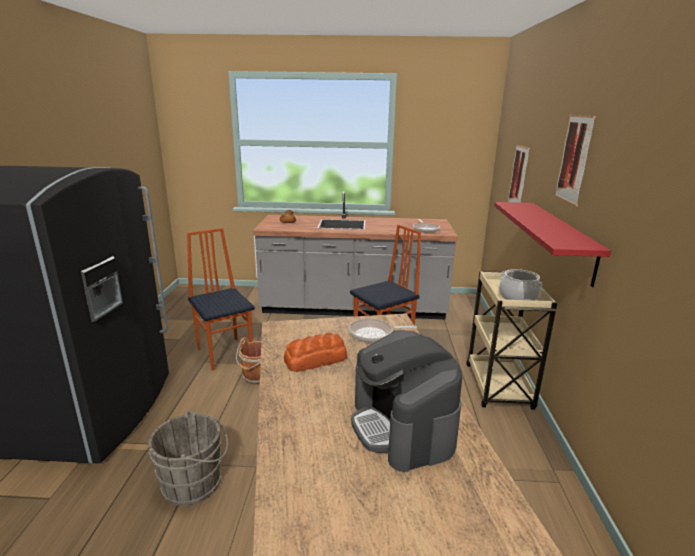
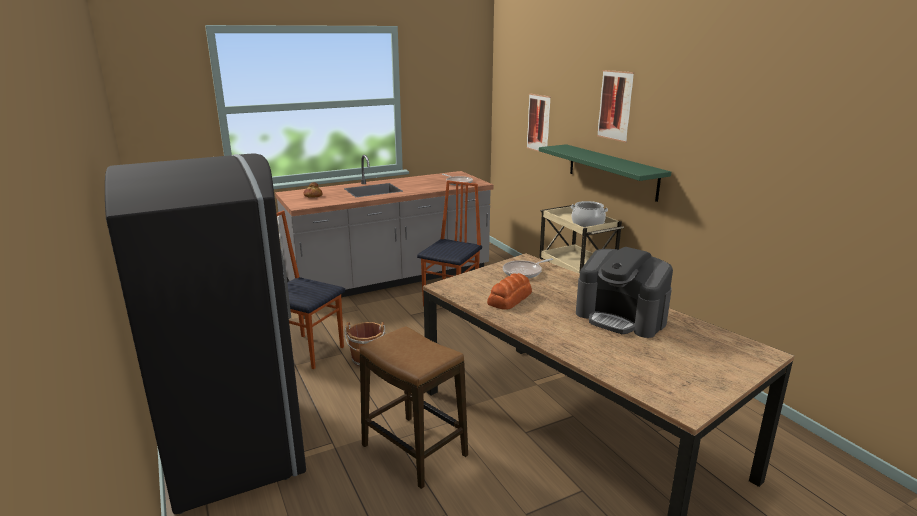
camera: 30 degrees left, 0 degrees up
grey bucket [148,411,228,506] -> stool [360,326,468,489]
red shelf [494,202,611,287] -> green shelf [539,144,671,202]

